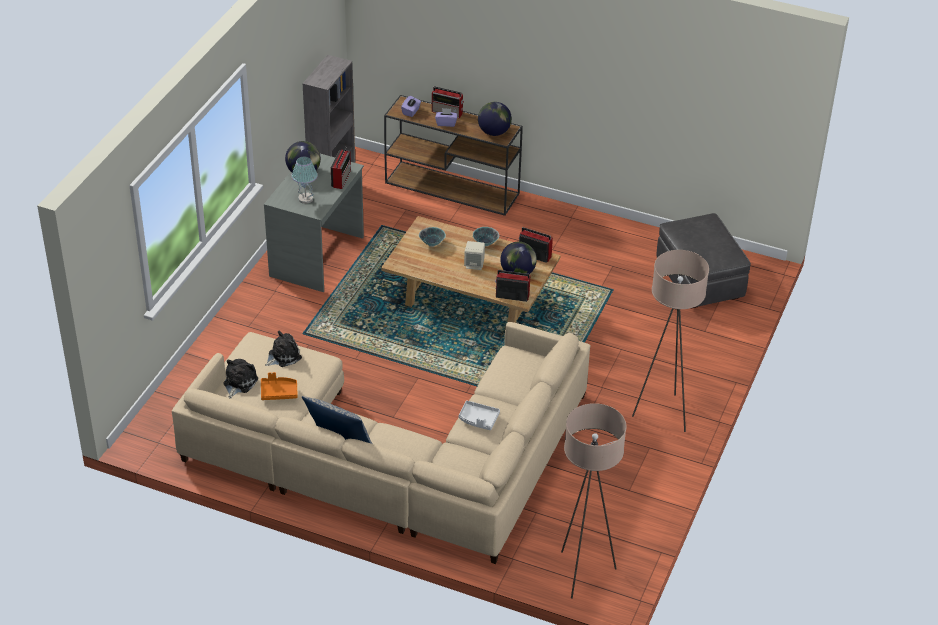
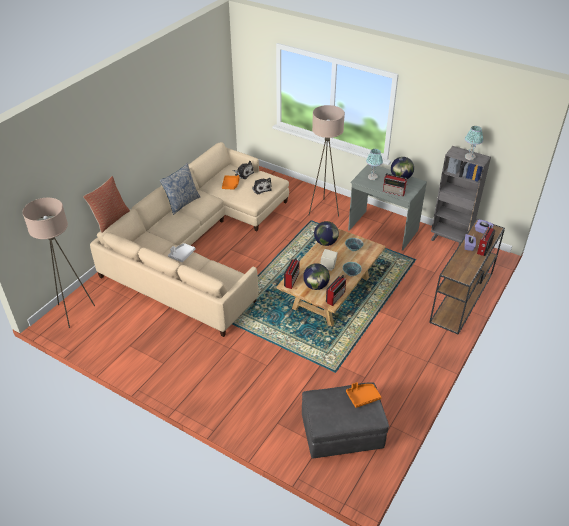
camera: 100 degrees right, 0 degrees up
globe [478,102,512,136] -> globe moved to [314,221,339,246]
beige floor lamp [632,250,709,432] -> beige floor lamp moved to [309,105,345,217]
none -> pillow [83,176,130,233]
none -> orange tray [346,382,381,408]
none -> table lamp [465,126,483,160]

